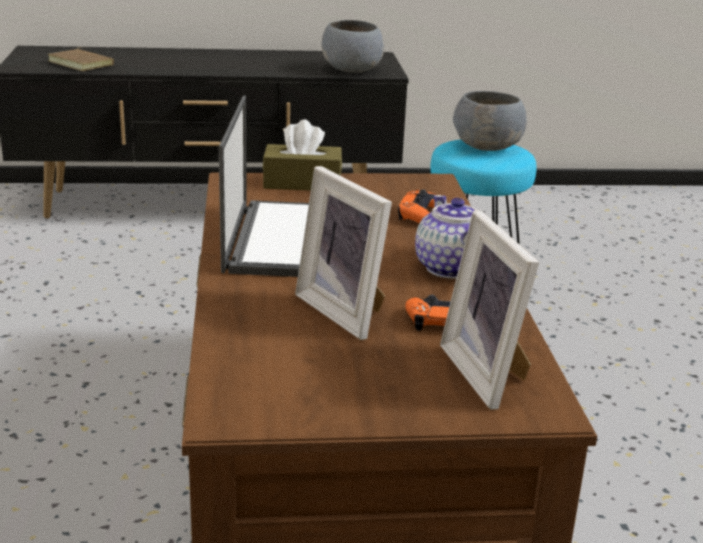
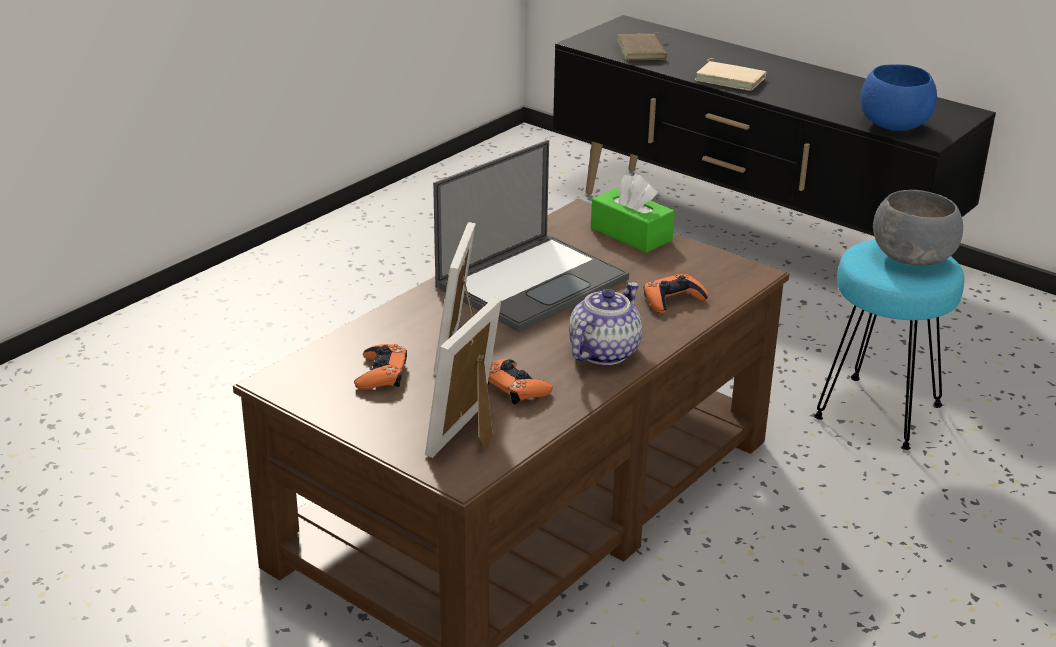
camera: 45 degrees right, 5 degrees up
brown tissue box [262,120,342,191] -> green tissue box [591,174,675,253]
grey bowl [322,20,384,73] -> blue bowl [861,64,937,131]
none -> orange game controller [354,344,407,390]
none -> beige book [694,58,766,91]

